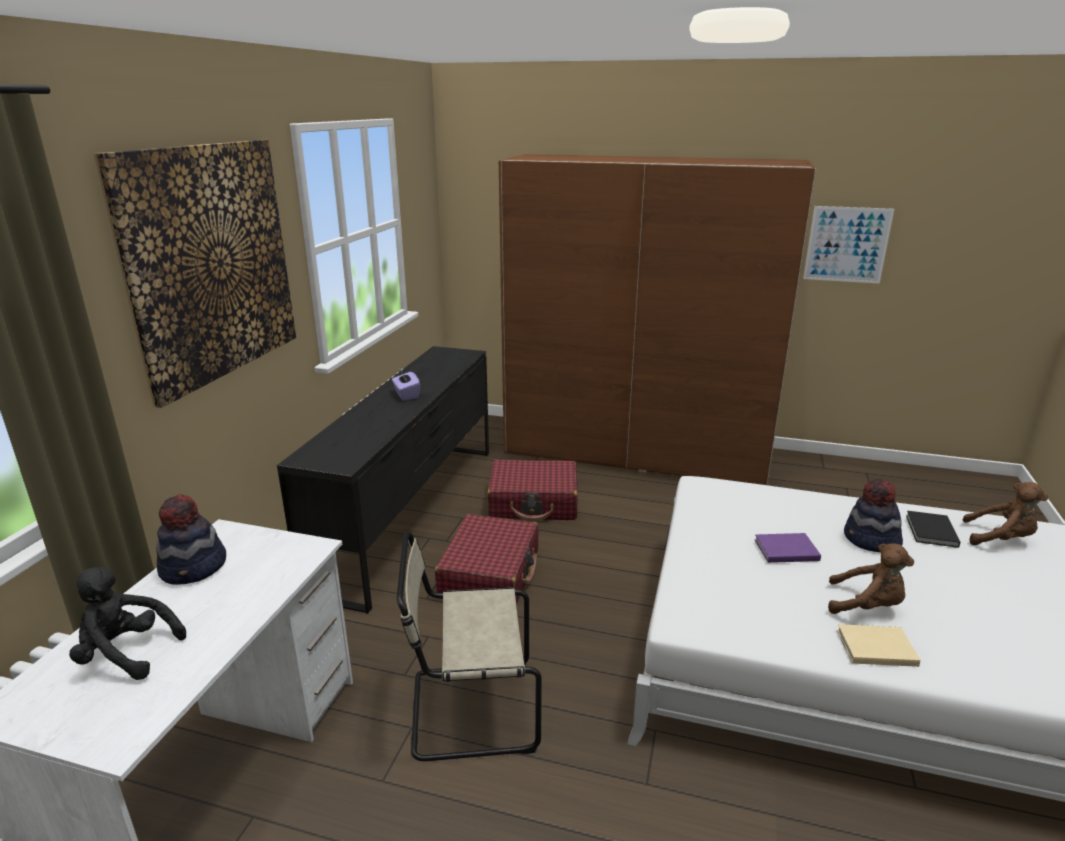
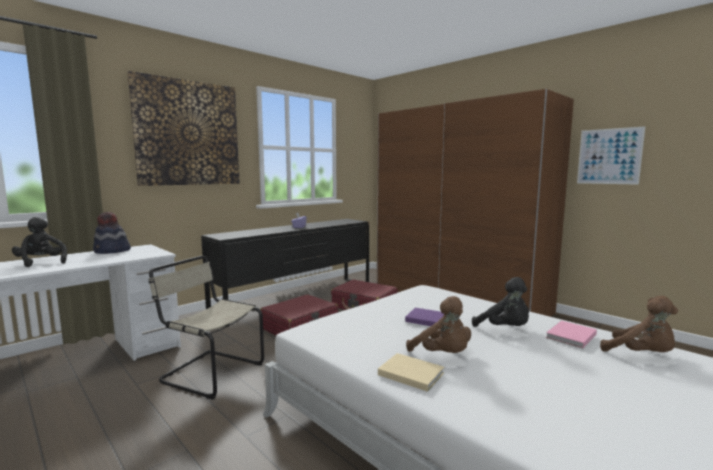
camera: 30 degrees right, 15 degrees down
hat [844,479,903,552] -> black plush toy [472,277,529,327]
black book [906,511,960,548] -> pink book [546,321,597,348]

